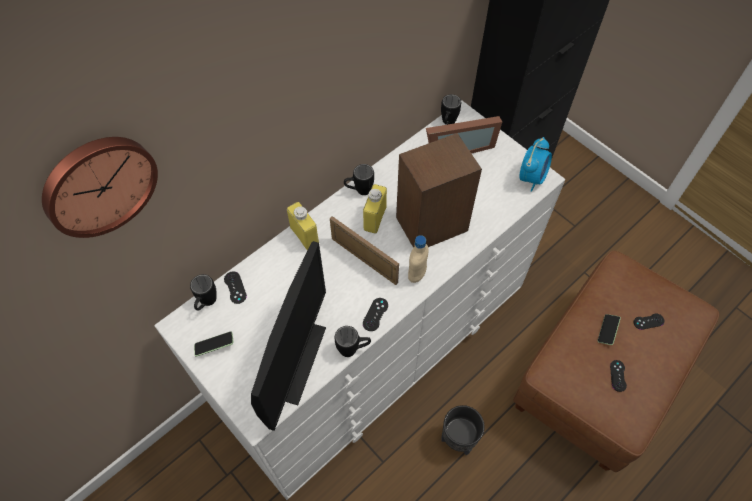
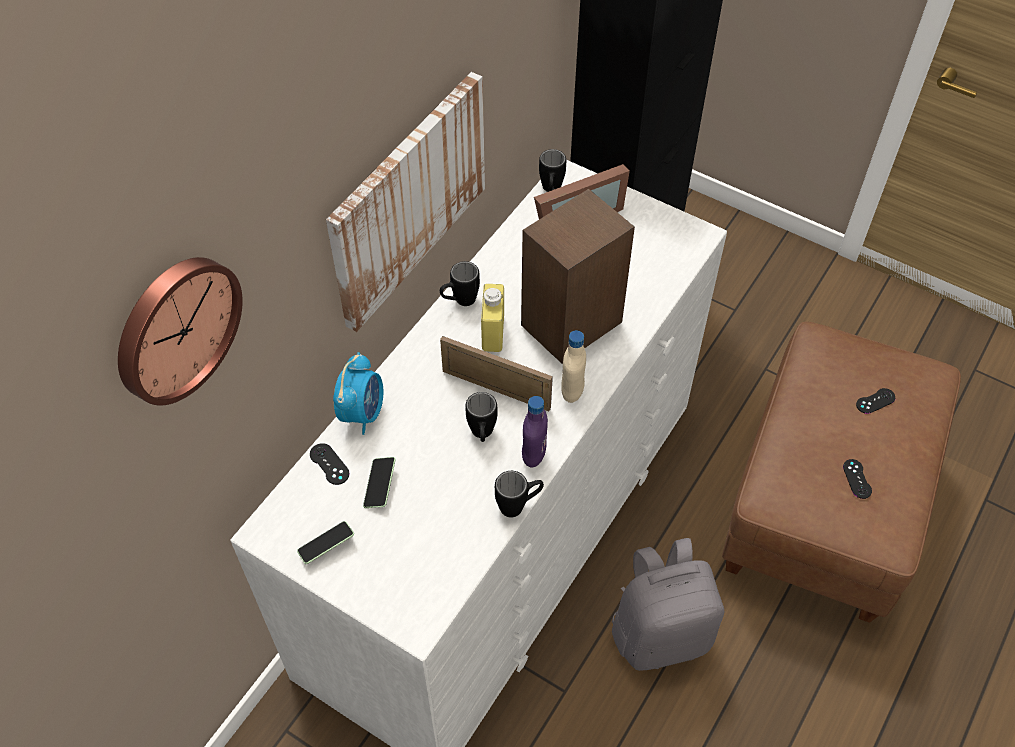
camera: 15 degrees left, 5 degrees down
black mug [190,274,217,310] -> black mug moved to [465,392,497,442]
monitor [251,241,326,431] -> none
yellow bottle [287,202,319,251] -> none
black game controller [363,298,388,331] -> purple bottle [522,396,548,467]
black planter [441,405,485,455] -> grey backpack [612,538,725,671]
alarm clock [520,137,552,192] -> alarm clock moved to [333,352,383,435]
phone [597,314,621,345] -> phone moved to [363,457,396,508]
none -> picture [326,72,485,332]

